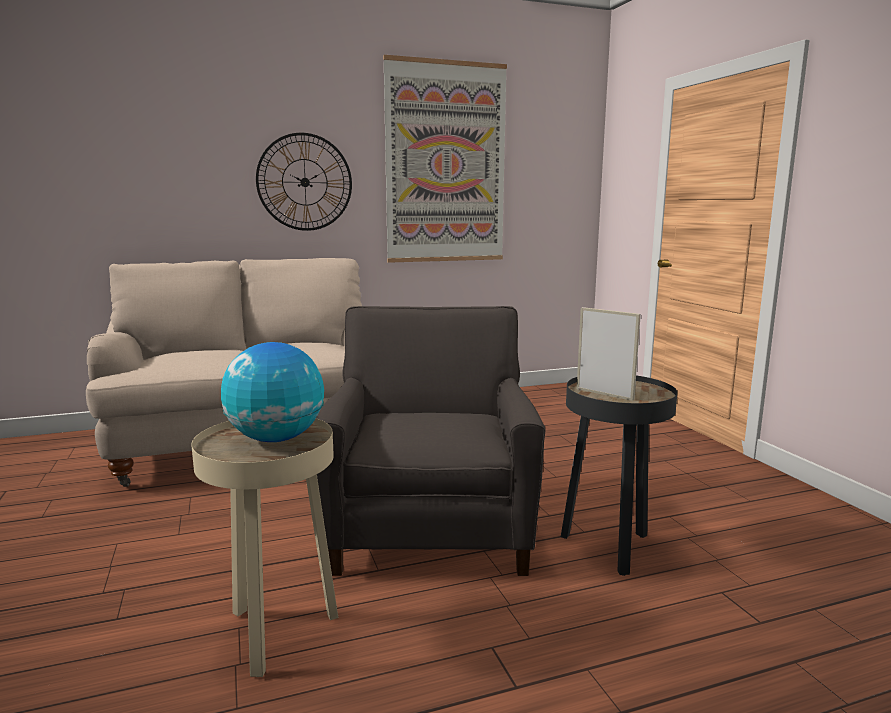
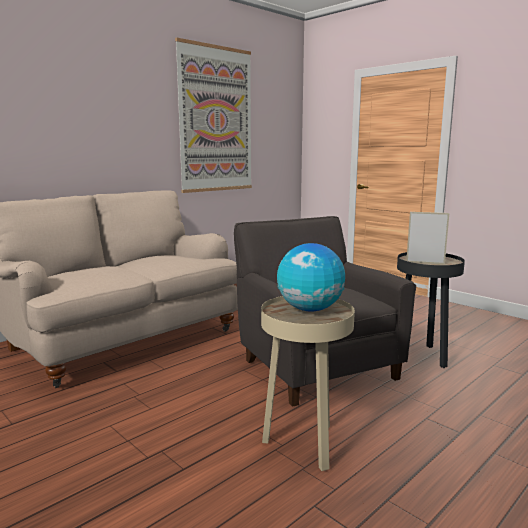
camera: 25 degrees left, 0 degrees up
wall clock [256,133,352,231] -> none

